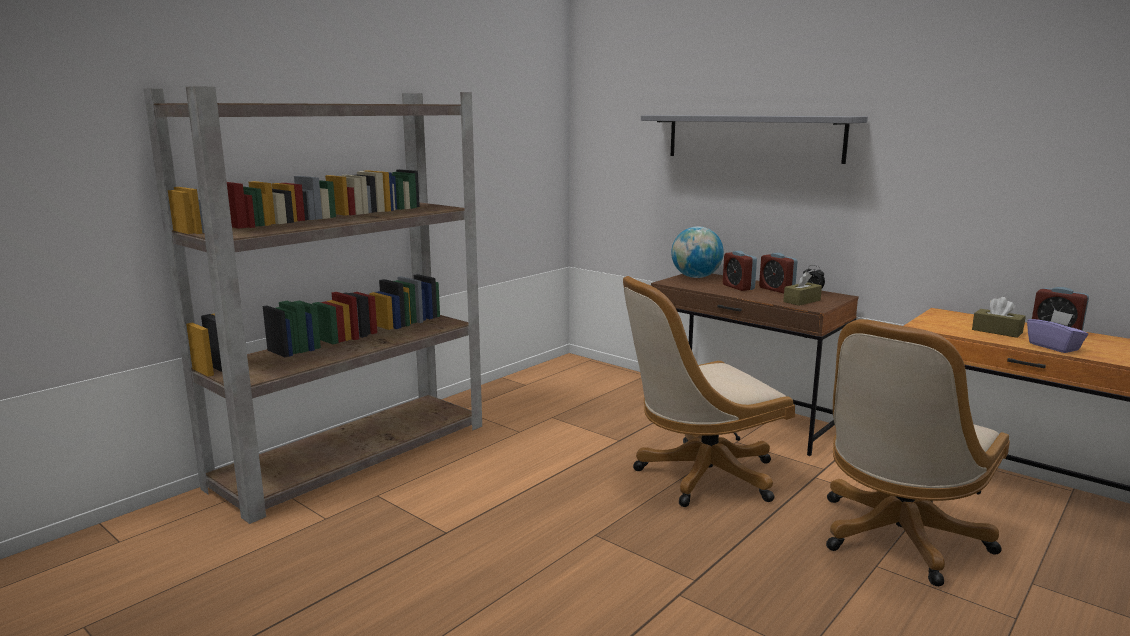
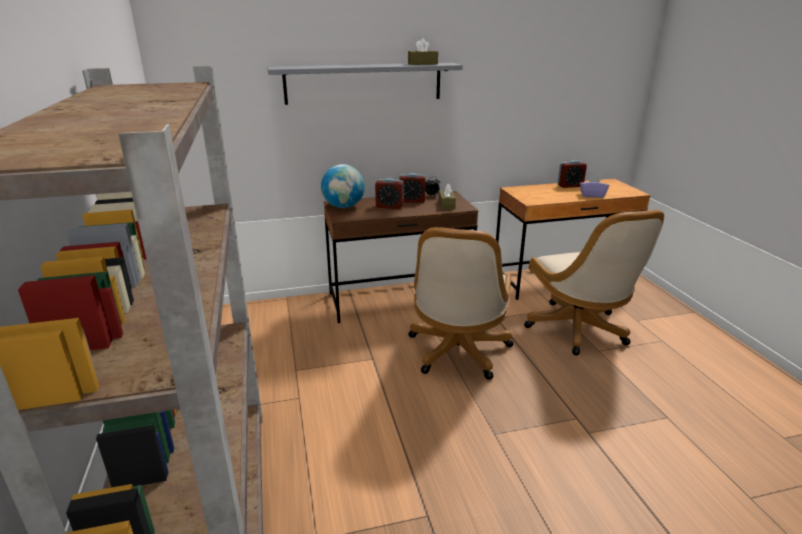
camera: 55 degrees left, 10 degrees up
brown tissue box [972,297,1026,338] -> brown tissue box moved to [408,39,438,65]

